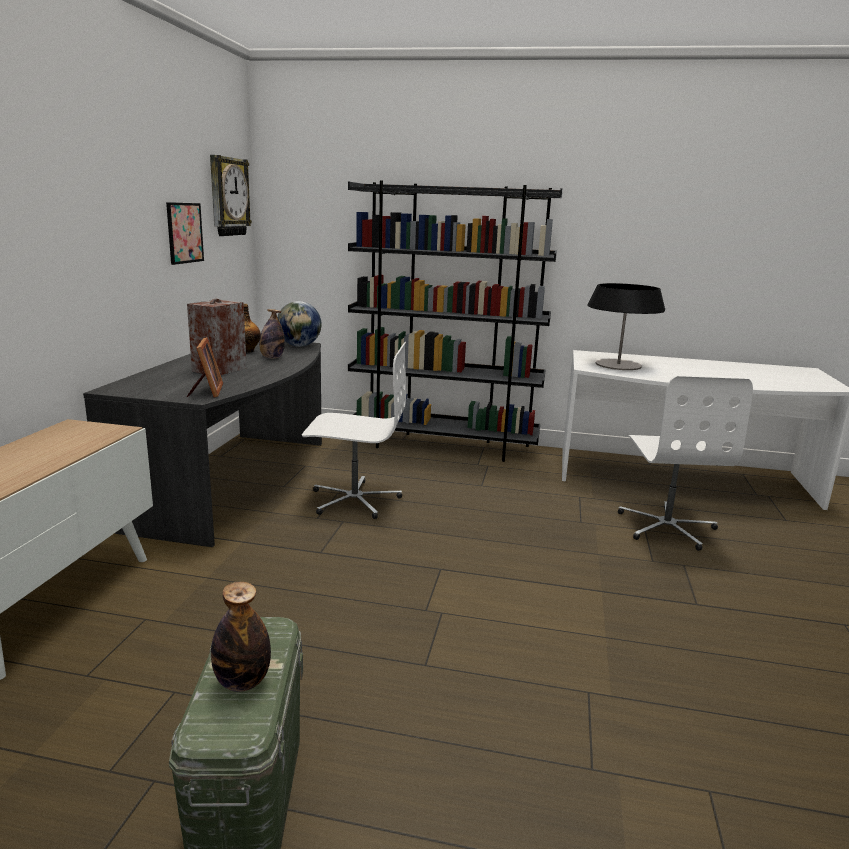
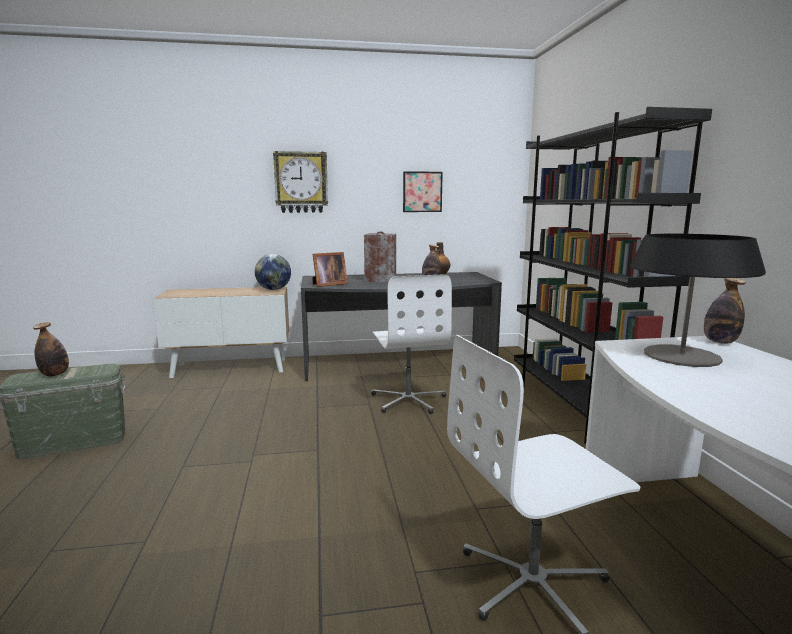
camera: 70 degrees right, 5 degrees down
wall clock [210,155,252,236] -> wall clock moved to [273,151,328,213]
globe [277,301,322,347] -> globe moved to [255,254,291,290]
none -> bottle [704,278,746,344]

